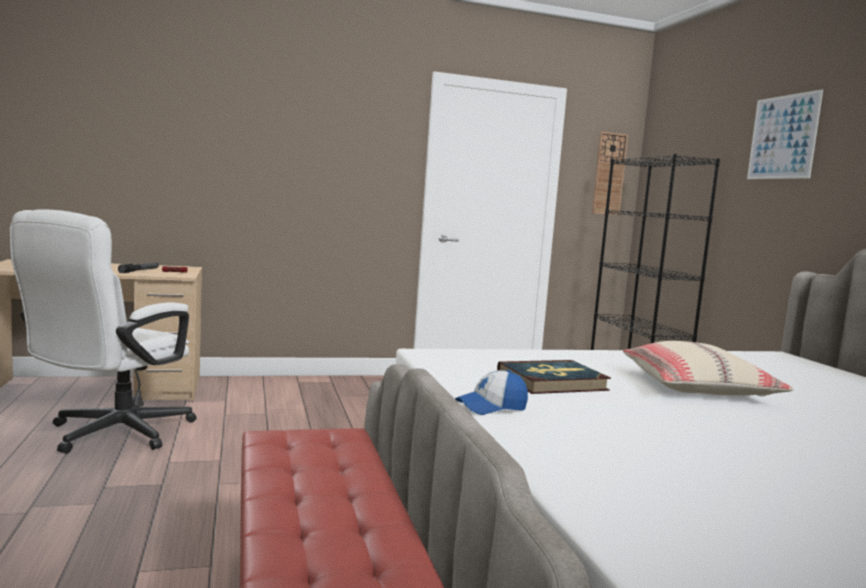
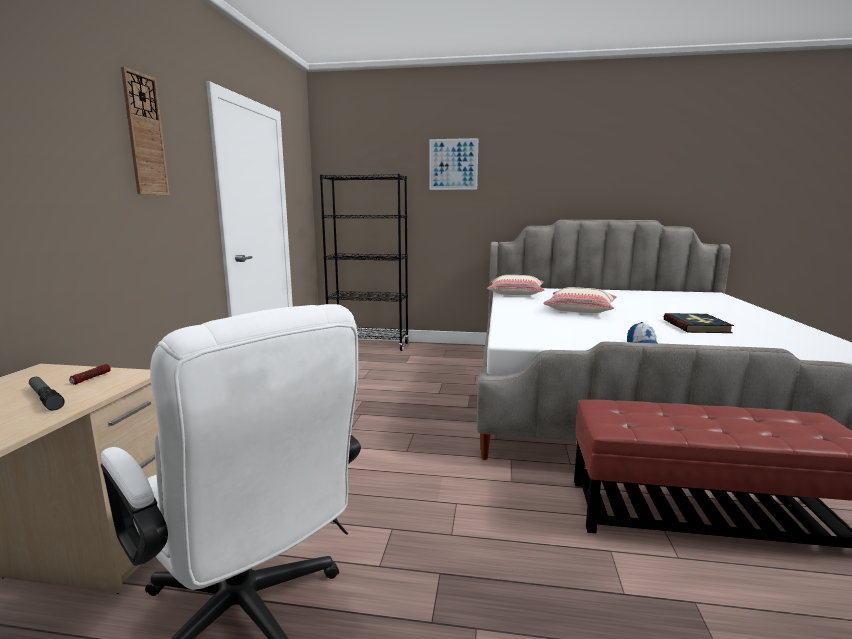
camera: 65 degrees left, 5 degrees up
book [497,360,611,394] -> book moved to [664,313,734,333]
wall clock [592,132,628,215] -> wall clock moved to [121,67,169,195]
none -> beige pillow [487,275,544,295]

